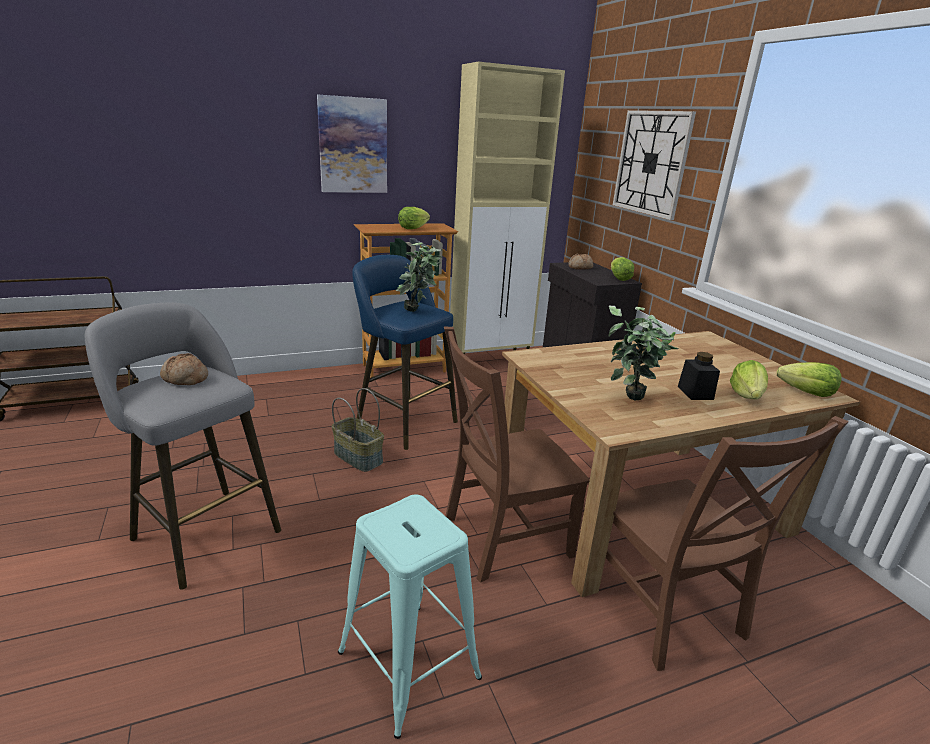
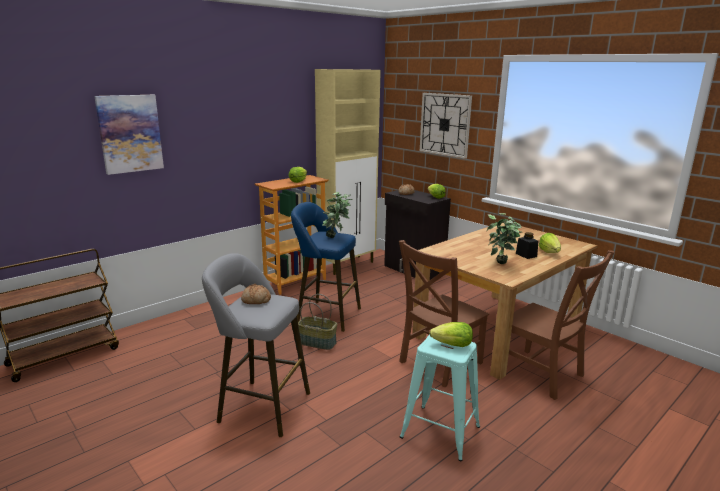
camera: 20 degrees left, 5 degrees down
picture [317,94,387,193] -> picture moved to [94,95,164,175]
lettuce [777,362,842,397] -> lettuce moved to [430,322,473,347]

